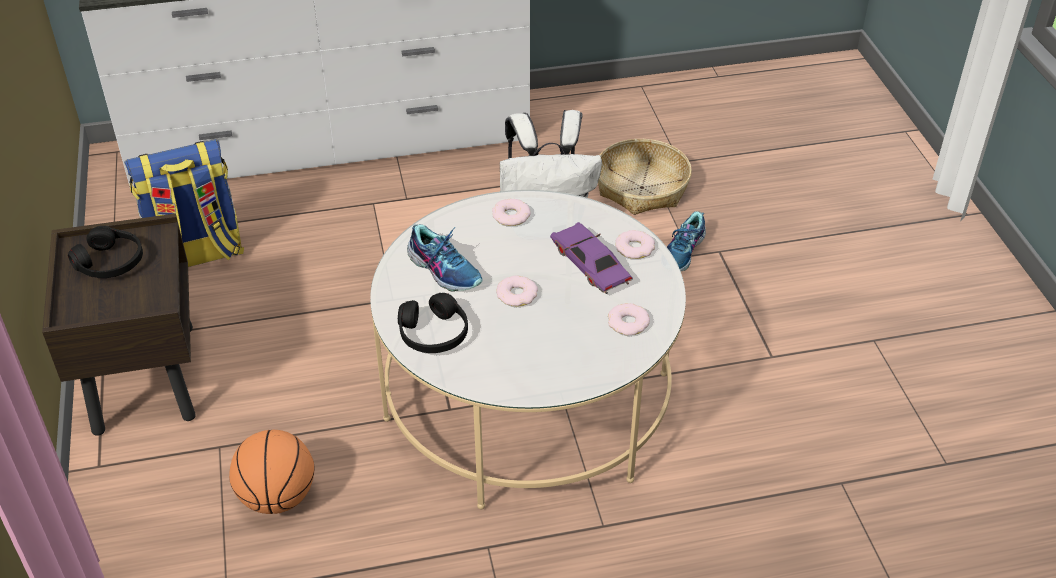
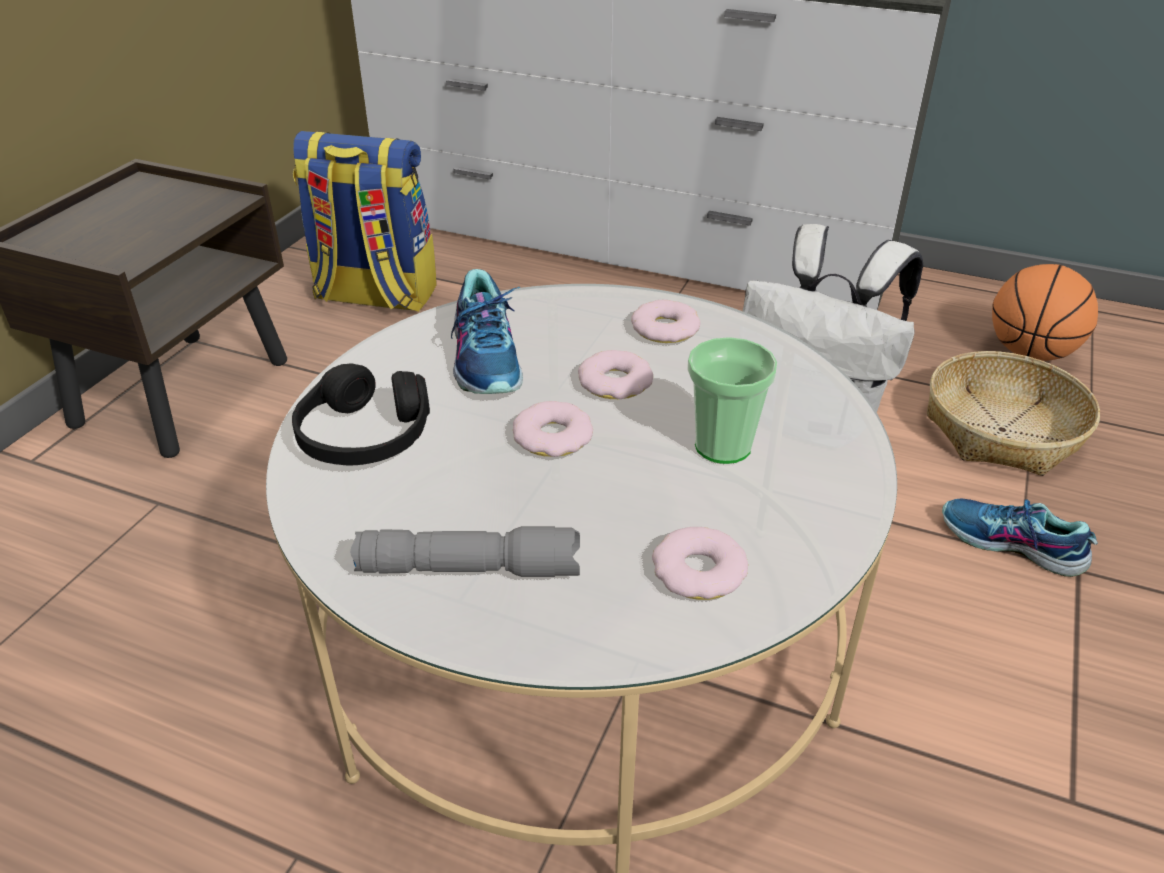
camera: 35 degrees right, 5 degrees down
black headphones [68,226,143,278] -> none
basketball [229,430,315,514] -> basketball moved to [992,264,1098,361]
purple toy car [550,222,633,294] -> cup [688,337,777,464]
donut [615,230,655,259] -> donut moved to [578,350,653,399]
shoe [667,211,706,271] -> shoe turned 60 degrees clockwise [942,499,1098,577]
none -> grey flashlight [350,526,580,577]

